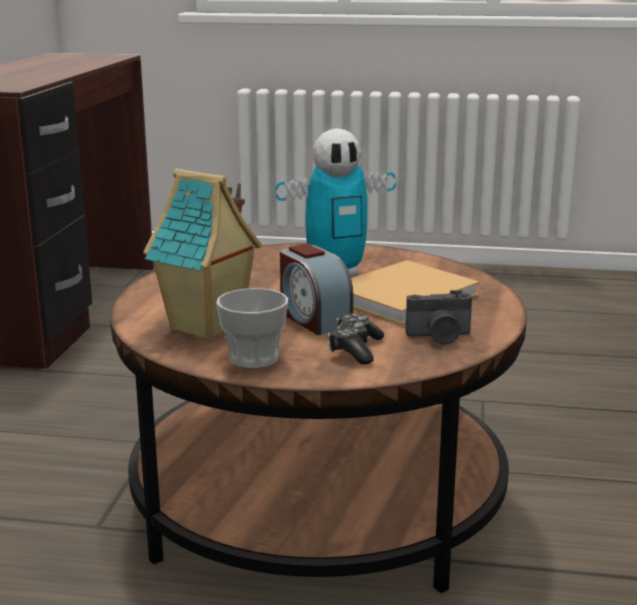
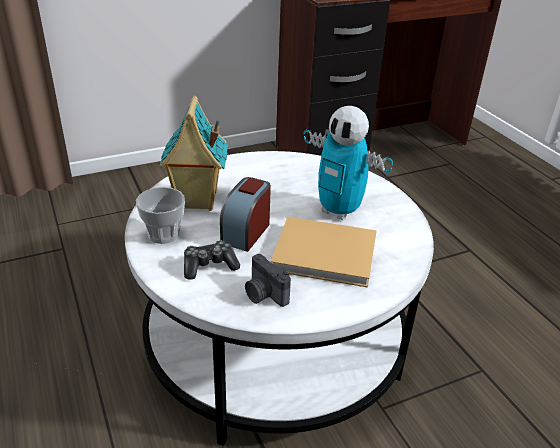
camera: 55 degrees right, 15 degrees up
brown coffee table [110,243,527,593] -> white coffee table [125,151,434,446]

